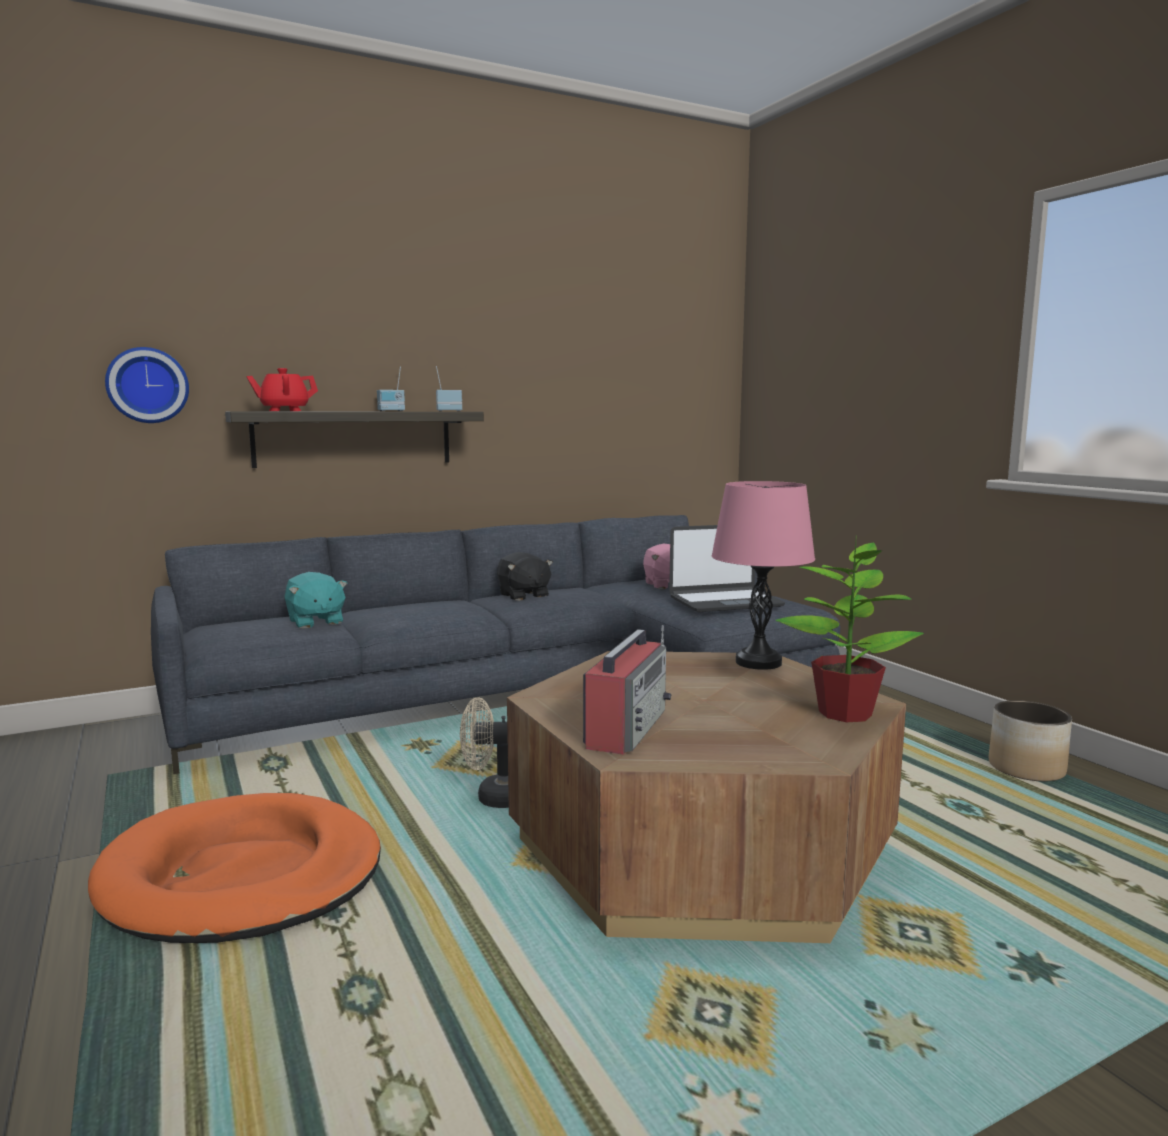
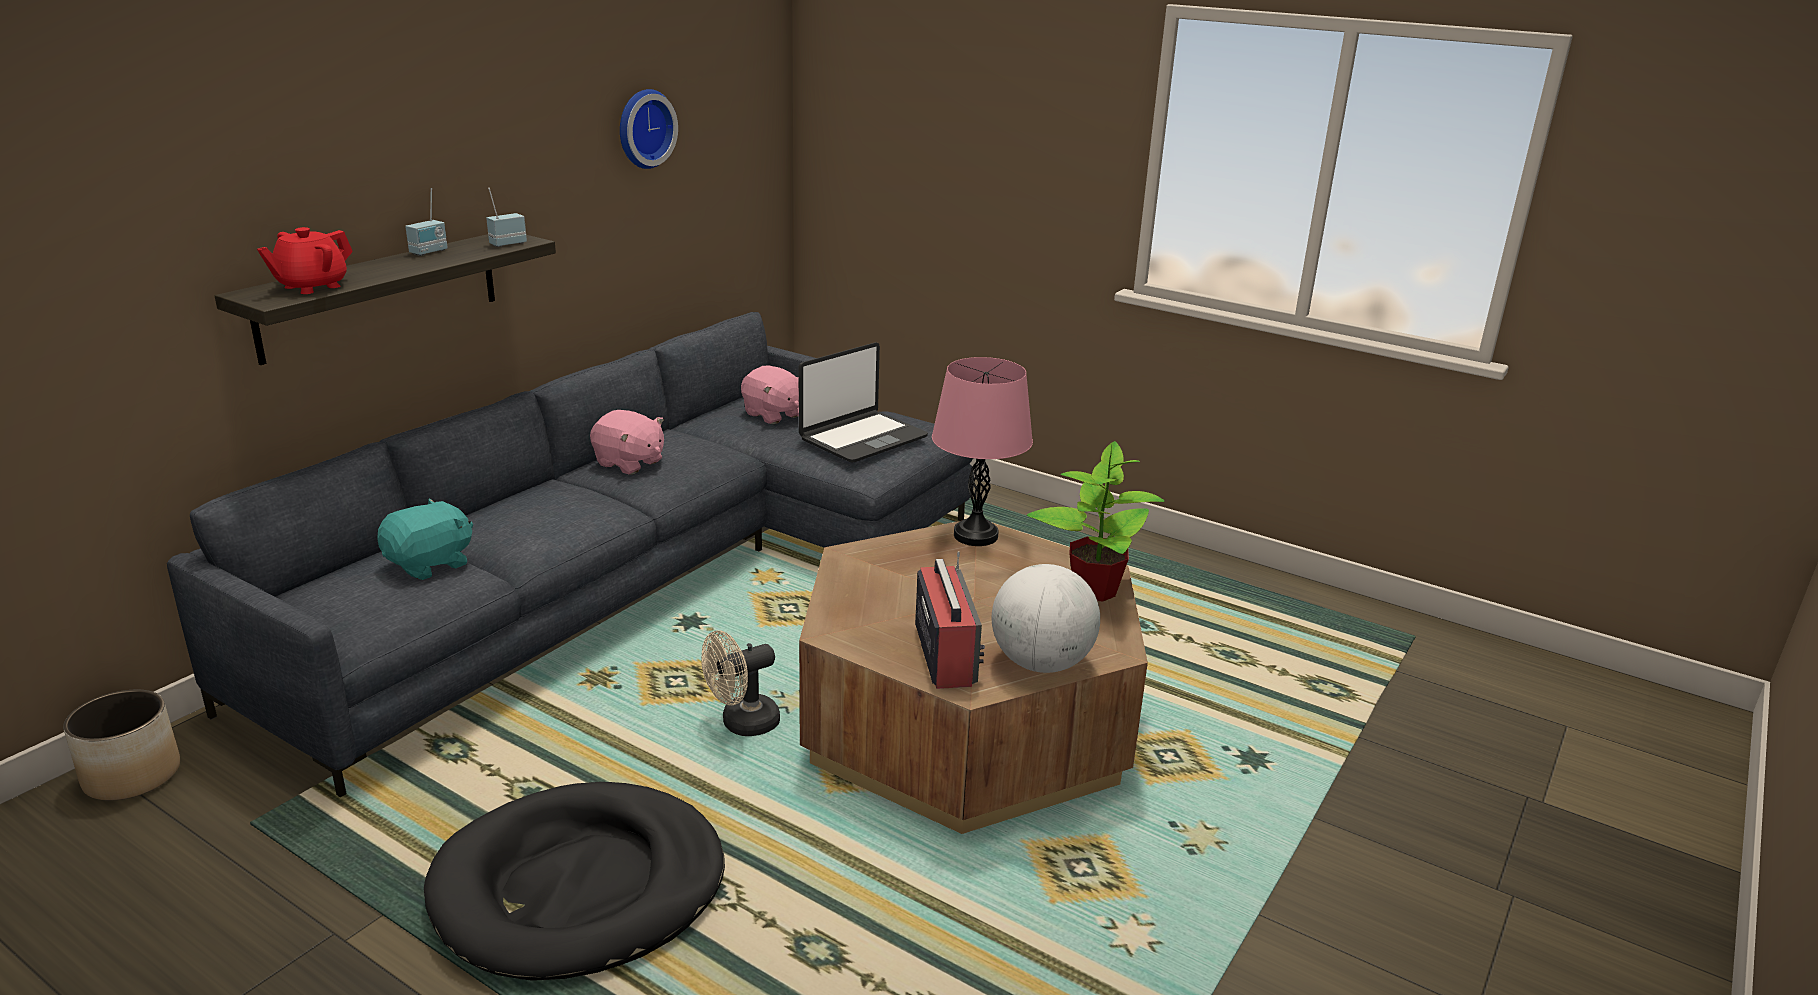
camera: 30 degrees left, 15 degrees up
orange dog bed [88,793,381,943] -> black dog bed [424,782,725,981]
wall clock [105,347,189,423] -> wall clock moved to [620,89,678,169]
turquoise plush toy [284,572,348,628] -> turquoise plush toy turned 75 degrees counterclockwise [377,498,473,580]
black plush toy [497,552,553,601] -> pink plush toy [590,410,664,474]
planter [989,700,1072,782] -> planter moved to [63,690,180,800]
none -> globe [992,564,1100,673]

